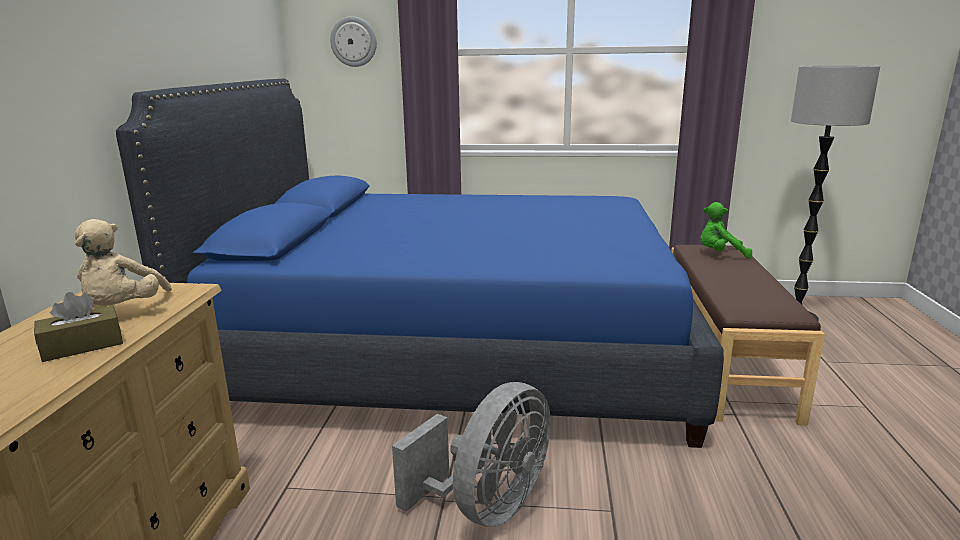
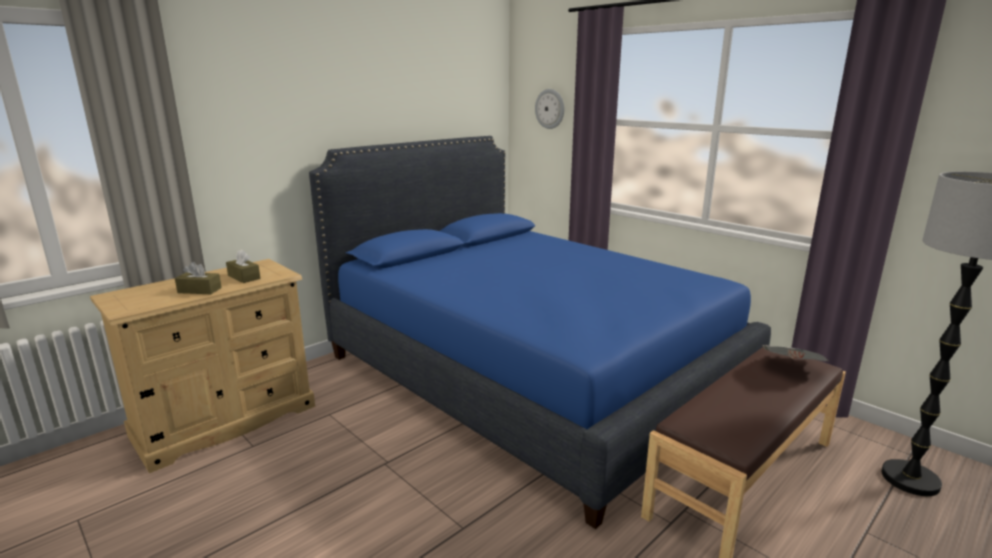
camera: 40 degrees right, 0 degrees up
beige plush toy [75,219,172,306] -> brown tissue box [226,250,260,283]
grey fan [392,382,551,527] -> none
green plush toy [700,202,752,258] -> newspaper [762,345,829,361]

